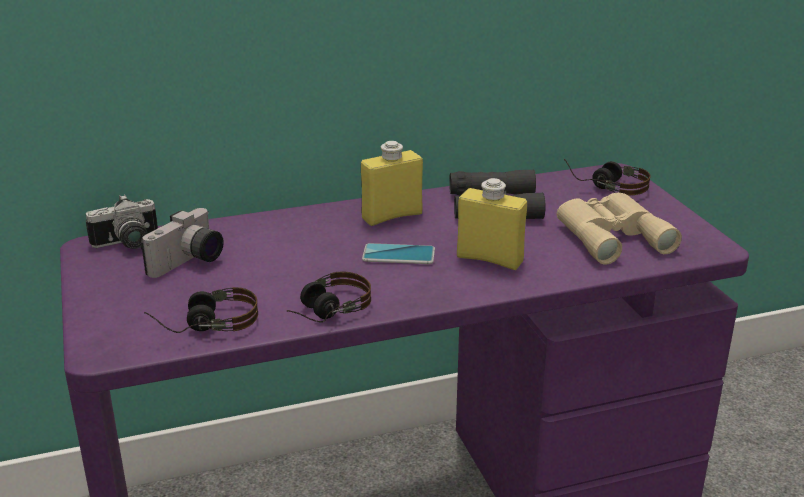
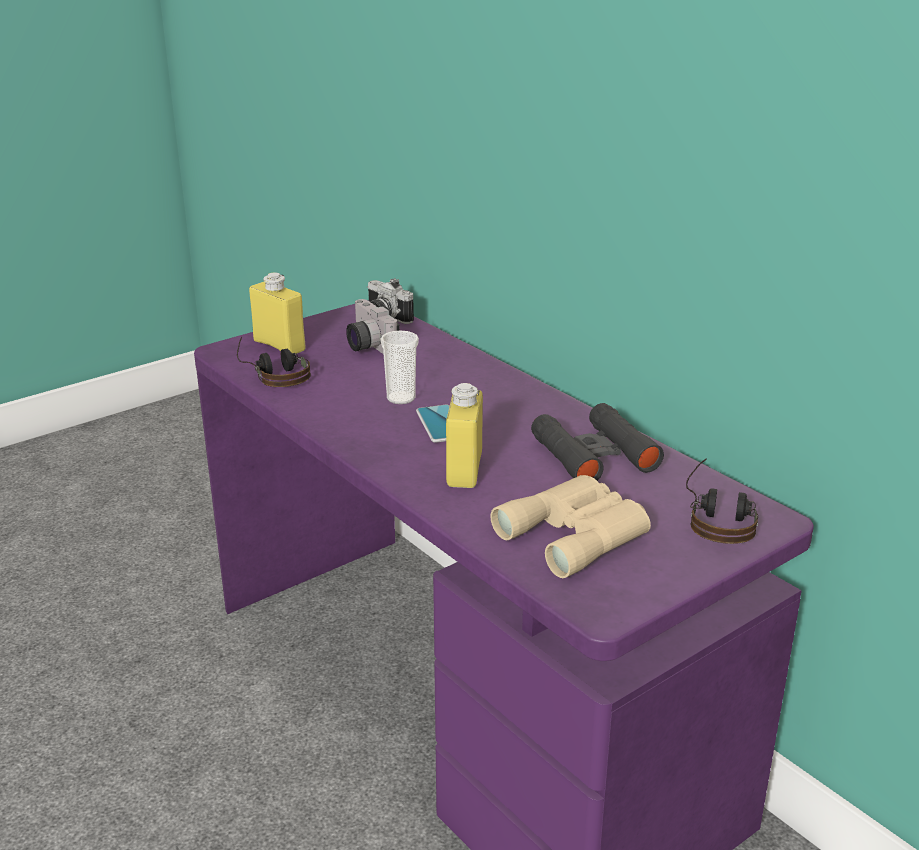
camera: 70 degrees right, 0 degrees up
camera [141,208,224,278] -> camera turned 45 degrees clockwise [346,299,400,354]
headphones [287,271,371,323] -> none
yellow bottle [361,141,423,226] -> yellow bottle moved to [249,273,305,354]
none -> cup [380,331,419,404]

